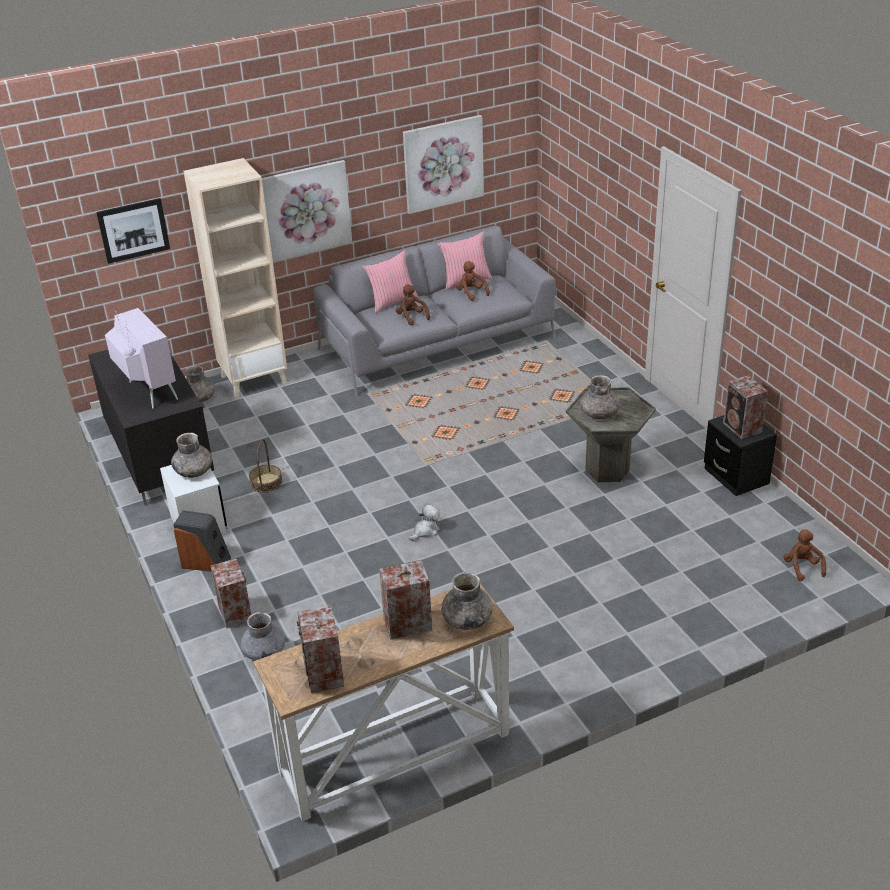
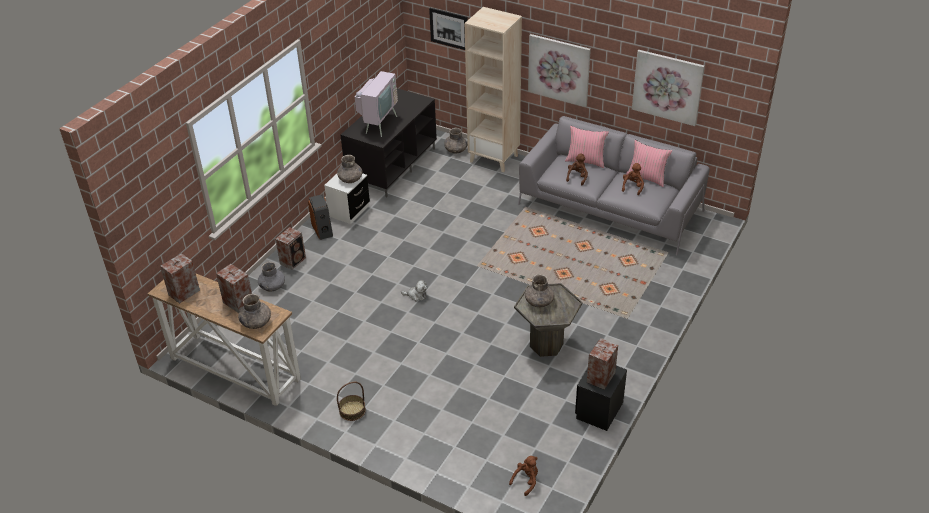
camera: 55 degrees right, 5 degrees up
basket [249,439,283,493] -> basket moved to [337,382,366,421]

